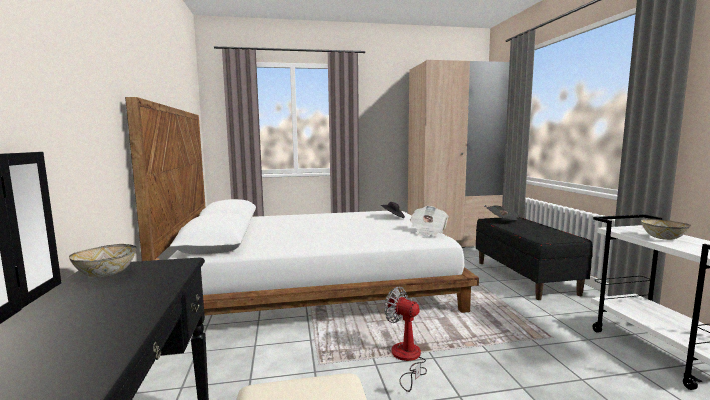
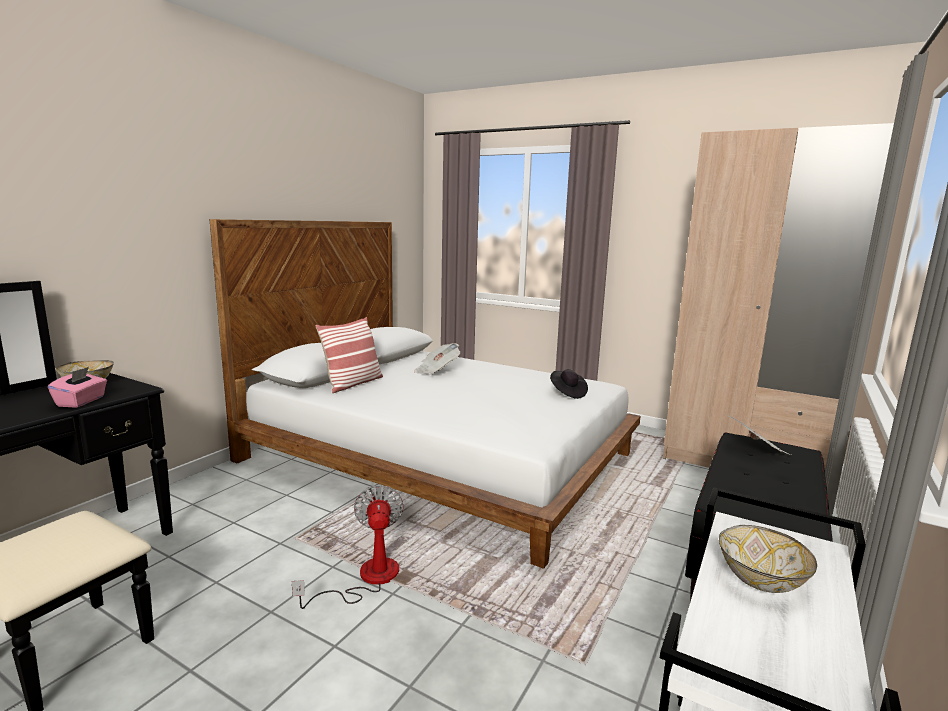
camera: 40 degrees right, 5 degrees up
newspaper [410,206,449,236] -> newspaper moved to [414,343,460,374]
none -> pink tissue box [48,367,107,408]
none -> pillow [316,317,383,393]

